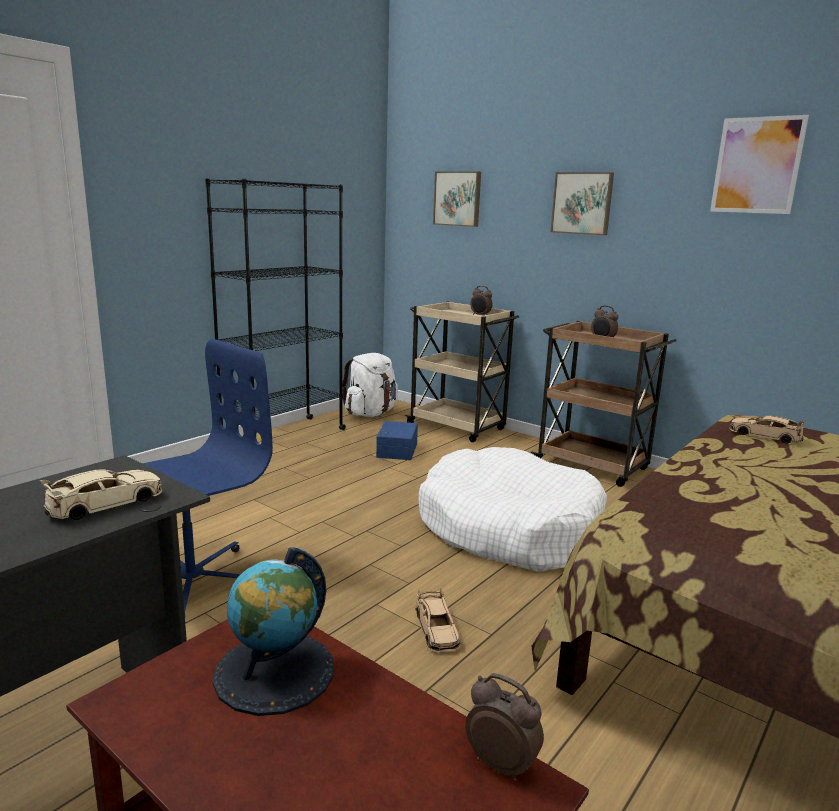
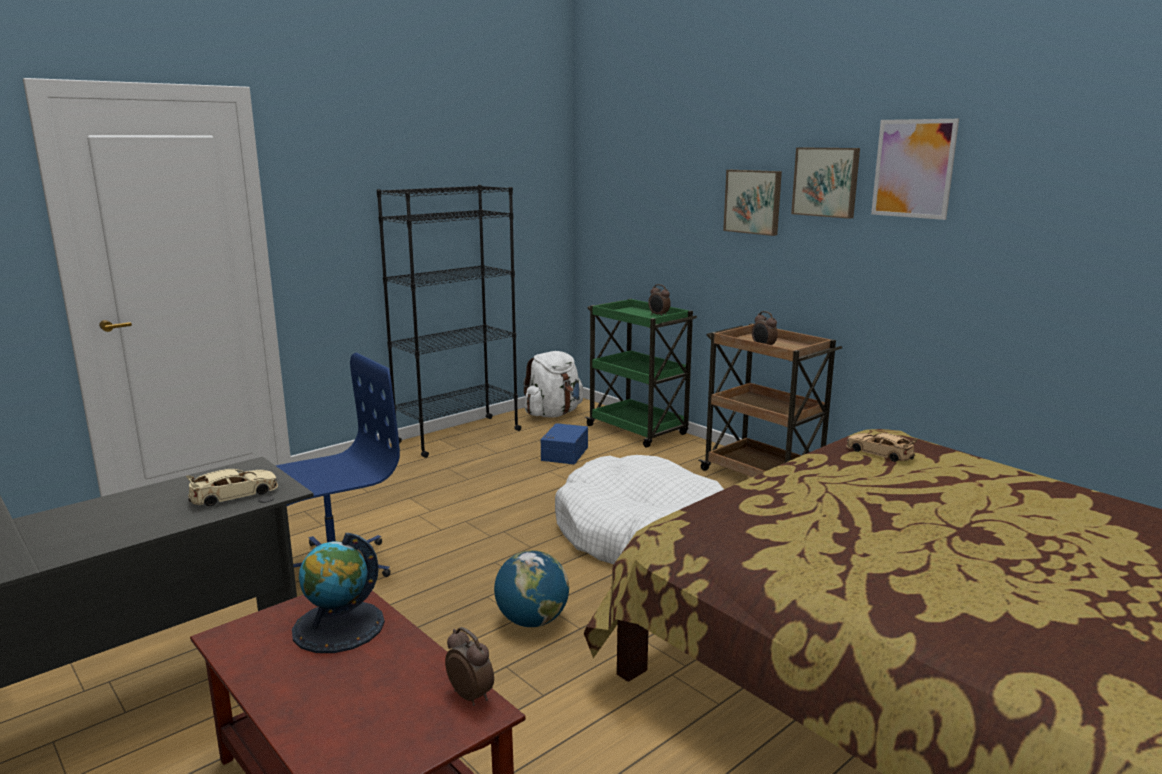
camera: 10 degrees right, 0 degrees up
beige cart [405,301,519,442] -> green cart [585,298,697,448]
beige toy car [415,588,461,652] -> globe [494,550,569,627]
picture [433,171,481,227] -> picture moved to [791,147,860,219]

